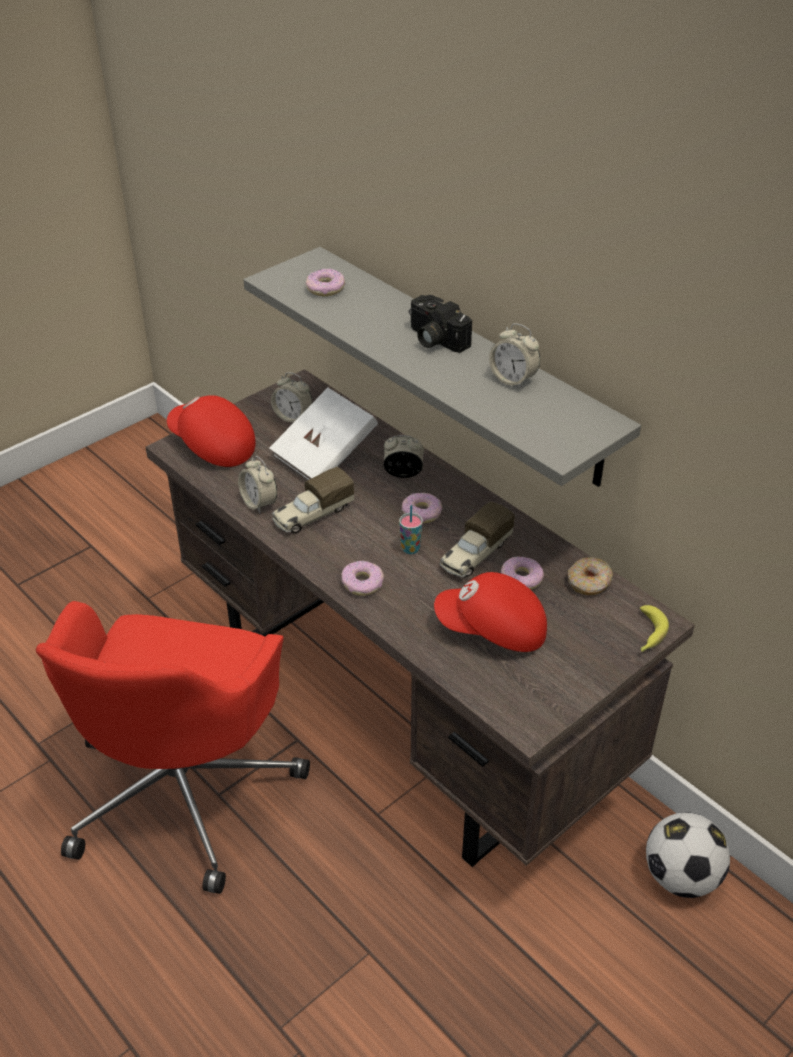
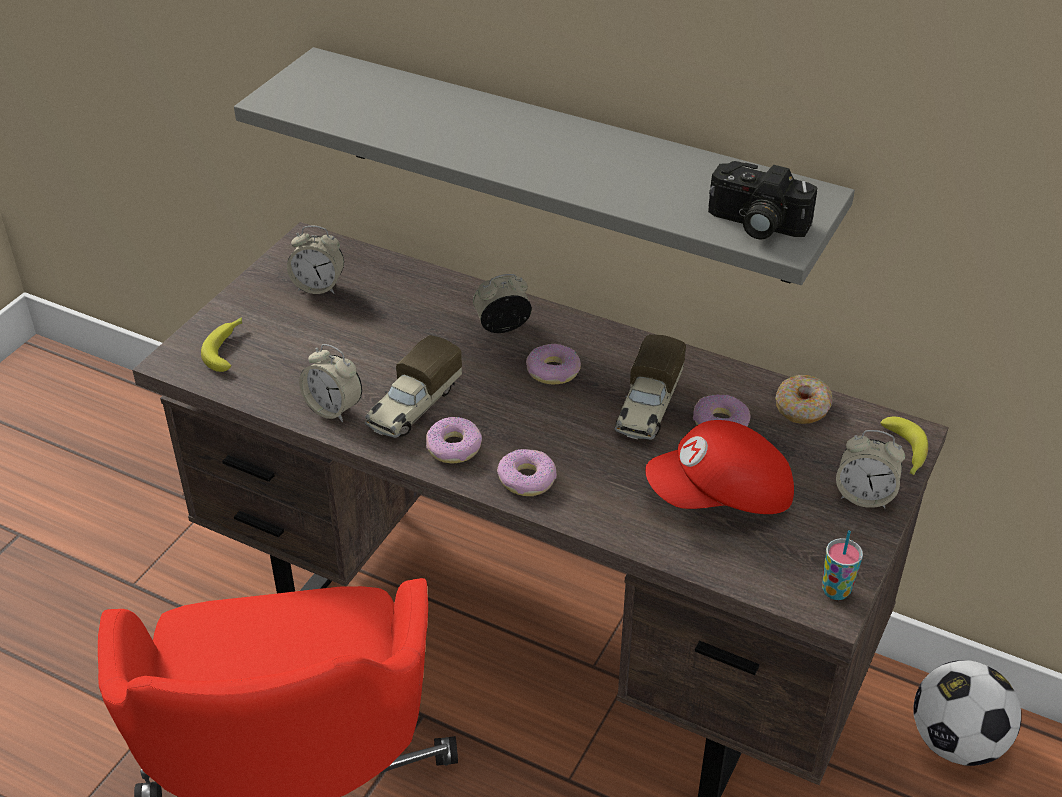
camera: 20 degrees left, 0 degrees up
red cap [167,395,256,467] -> banana [201,317,242,372]
white book [269,388,378,480] -> none
donut [306,269,345,296] -> donut moved to [426,417,482,463]
cup [399,505,423,554] -> cup moved to [822,530,863,600]
camera [409,295,472,353] -> camera moved to [708,161,818,240]
alarm clock [489,323,540,389] -> alarm clock moved to [836,430,905,508]

